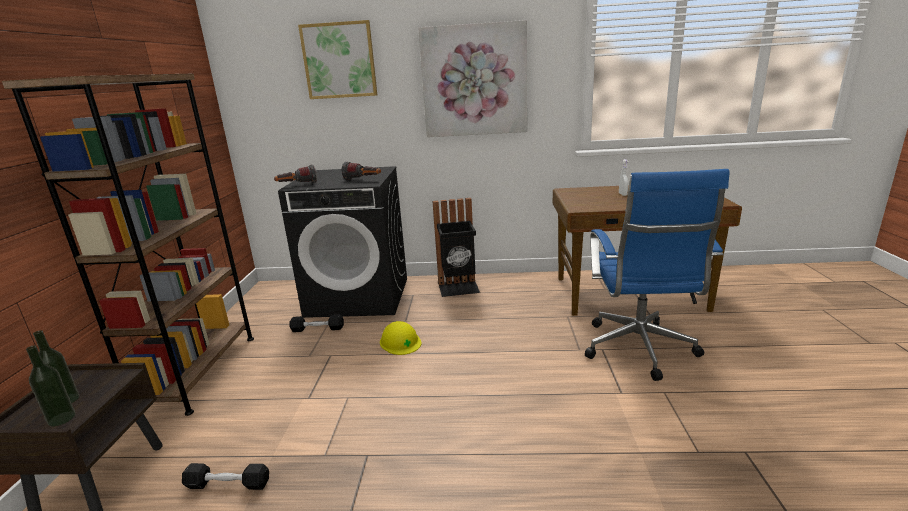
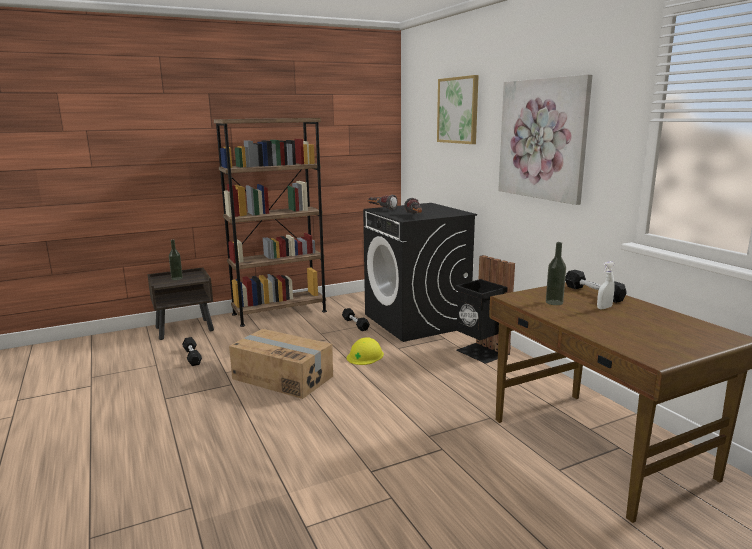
camera: 60 degrees right, 5 degrees down
bottle [26,345,75,426] -> bottle moved to [546,242,566,305]
blue office chair [585,169,730,381] -> none
none -> cardboard box [229,329,333,399]
none -> black dumbbell [565,270,627,303]

